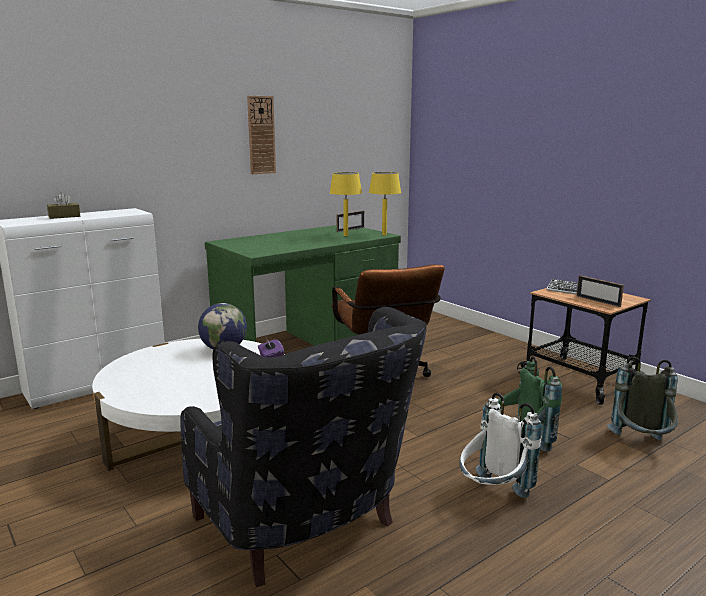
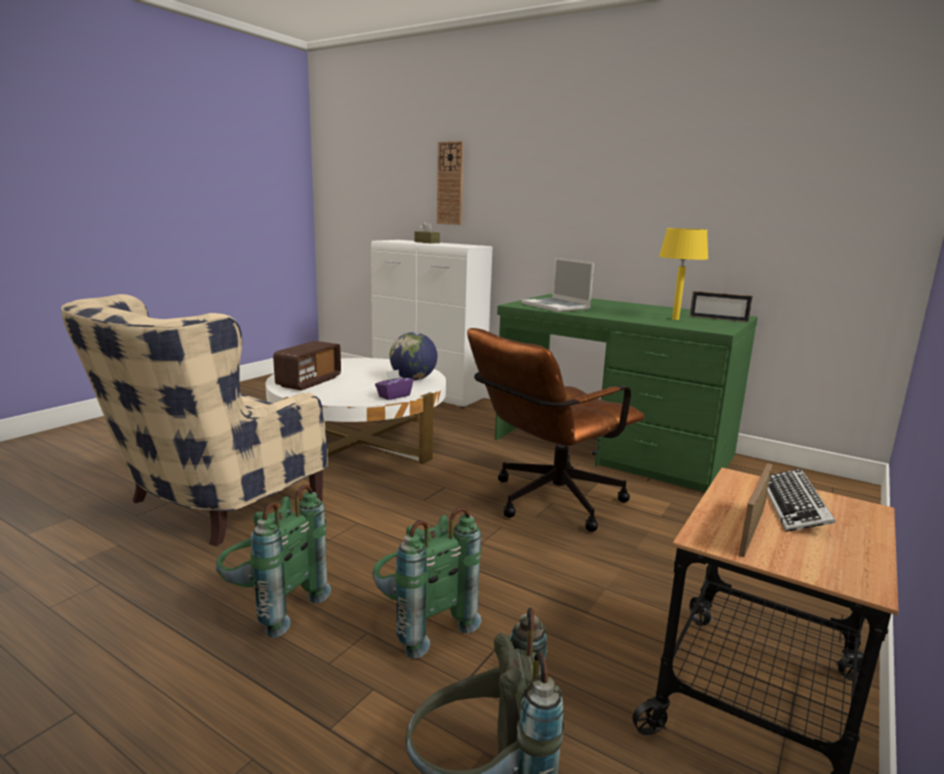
camera: 70 degrees right, 0 degrees up
black armchair [180,307,427,587] -> beige armchair [61,294,328,546]
wall clock [247,96,276,174] -> wall clock moved to [437,141,464,225]
yellow table lamp [369,172,401,235] -> none
white backpack [459,392,542,498] -> green backpack [216,485,331,638]
none -> radio [273,341,341,391]
none -> laptop [521,258,594,312]

